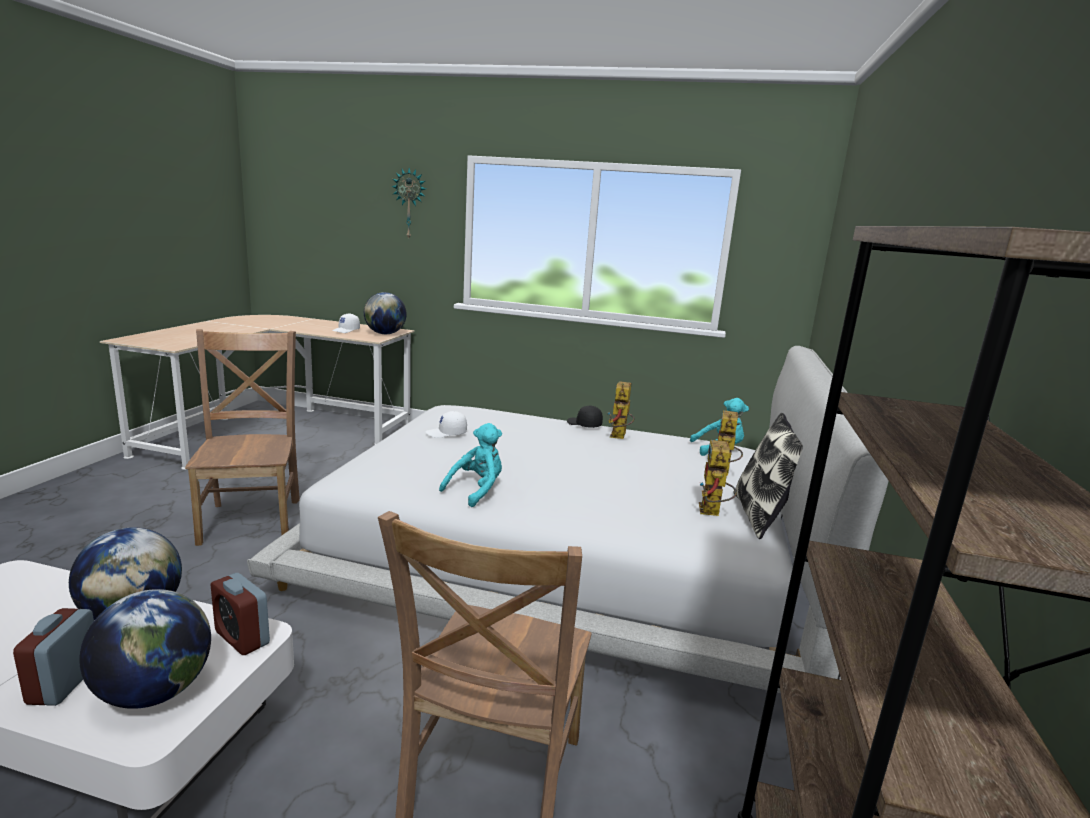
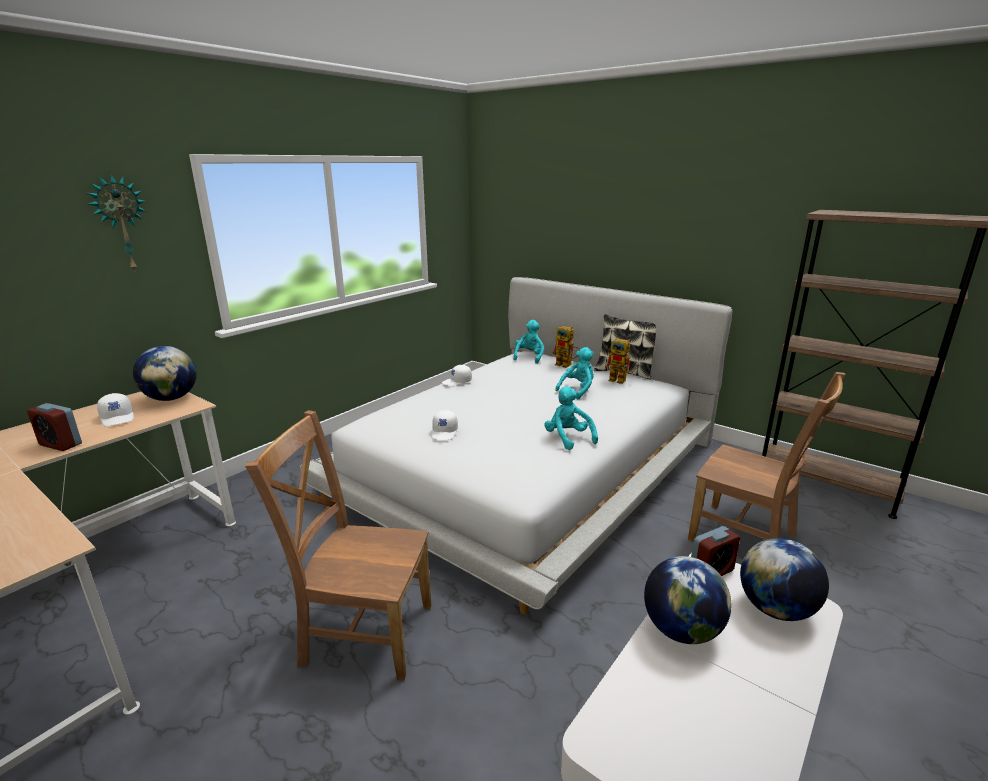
camera: 65 degrees left, 5 degrees up
alarm clock [13,608,94,706] -> alarm clock moved to [27,403,82,451]
black cap [567,406,603,428] -> white cap [442,365,472,387]
toy robot [608,381,634,439] -> none
none -> turquoise plush toy [555,347,594,400]

